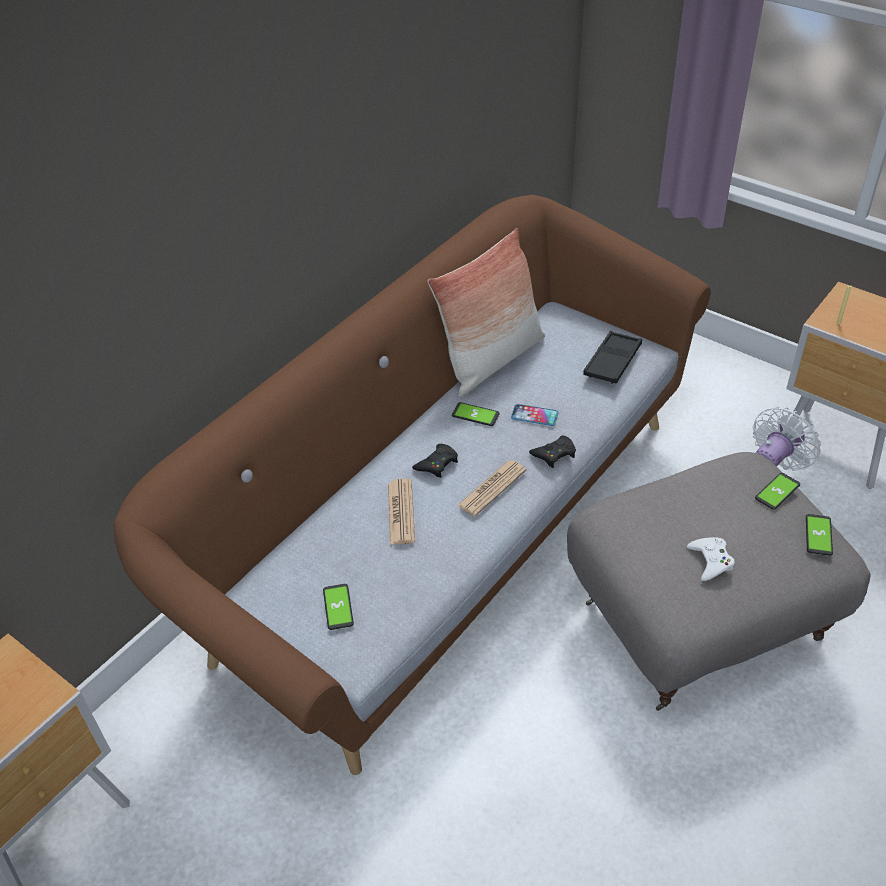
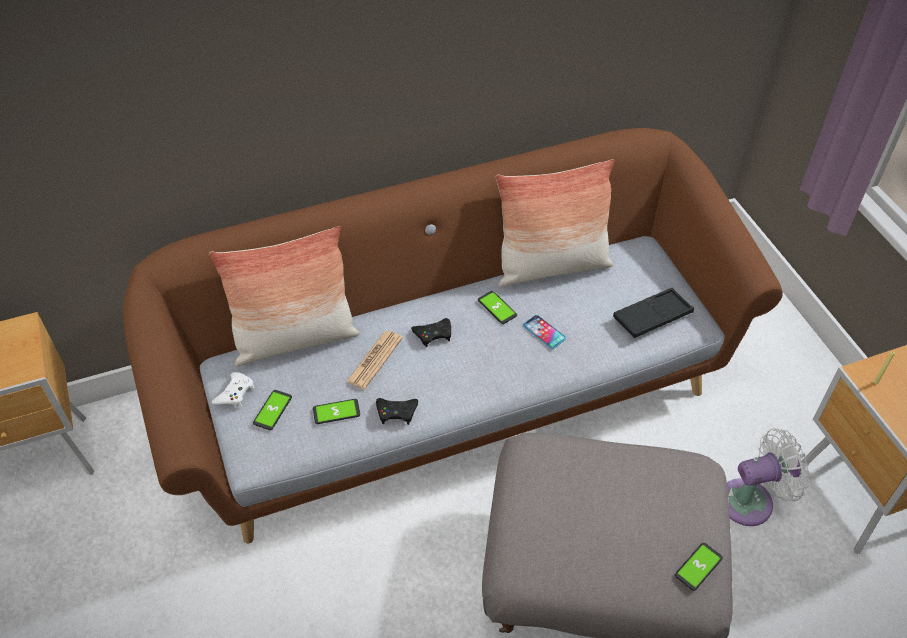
camera: 30 degrees right, 5 degrees up
newspaper [457,460,526,516] -> none
black game controller [529,436,576,468] -> black game controller moved to [376,398,418,425]
white game controller [687,537,735,581] -> white game controller moved to [212,372,255,407]
phone [755,473,800,510] -> phone moved to [313,399,360,424]
none -> pillow [209,226,360,366]

